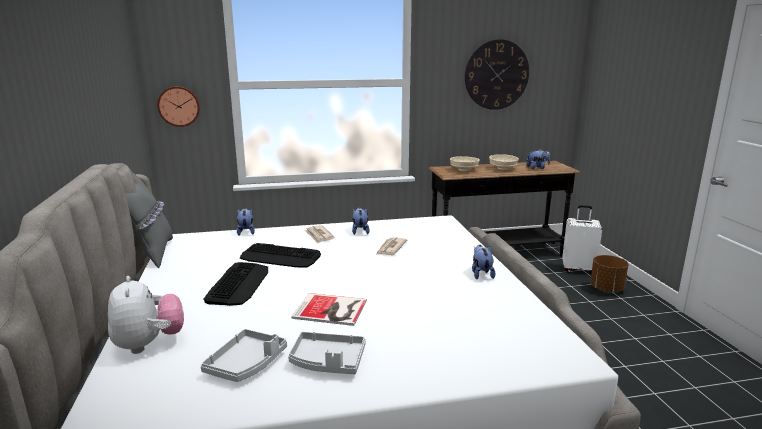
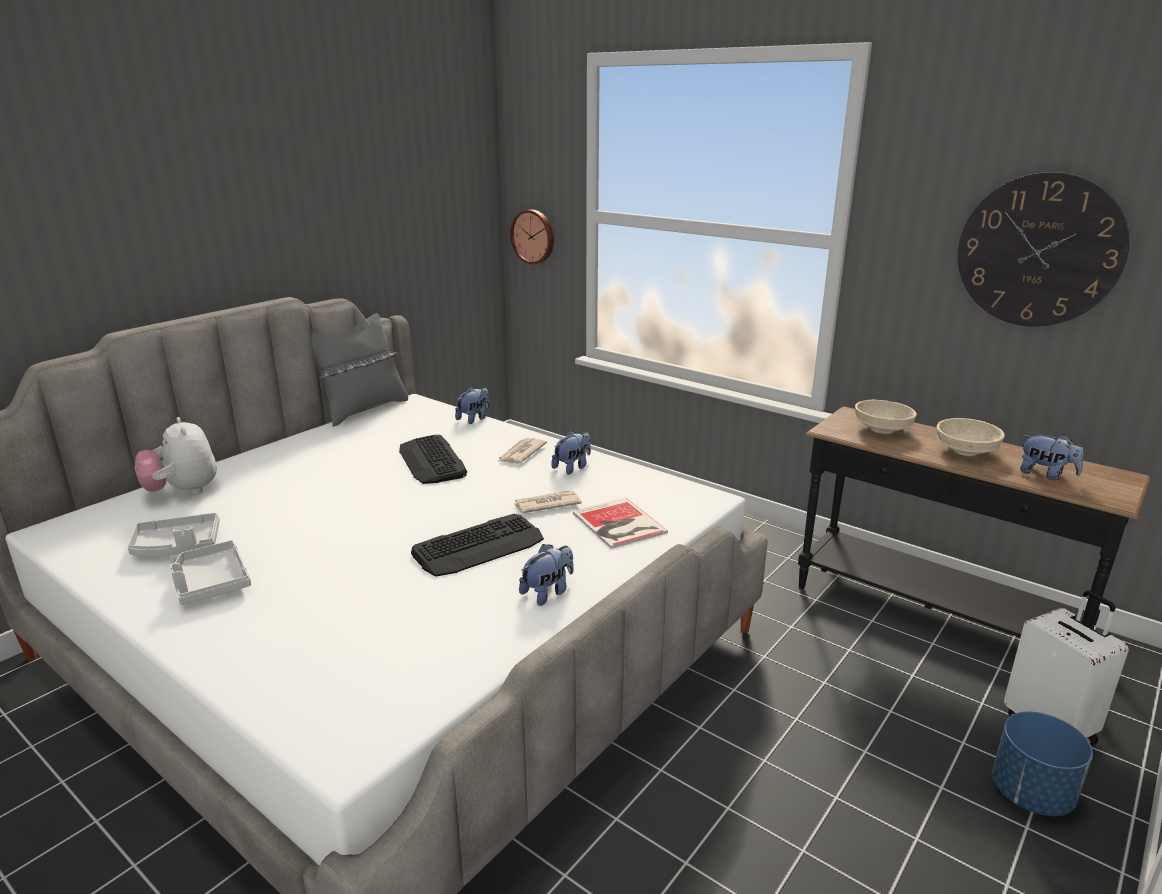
camera: 50 degrees right, 5 degrees up
plush toy [108,276,184,354] -> plush toy turned 120 degrees clockwise [135,417,217,495]
keyboard [203,262,268,306] -> keyboard moved to [411,514,544,577]
book [291,293,367,326] -> book moved to [573,498,668,549]
brown planter [590,255,629,292] -> blue planter [992,712,1093,816]

